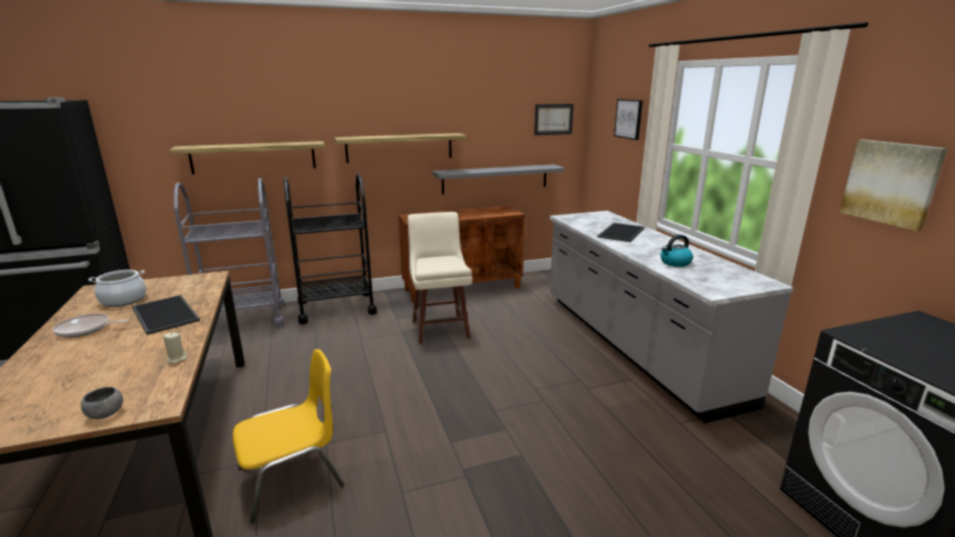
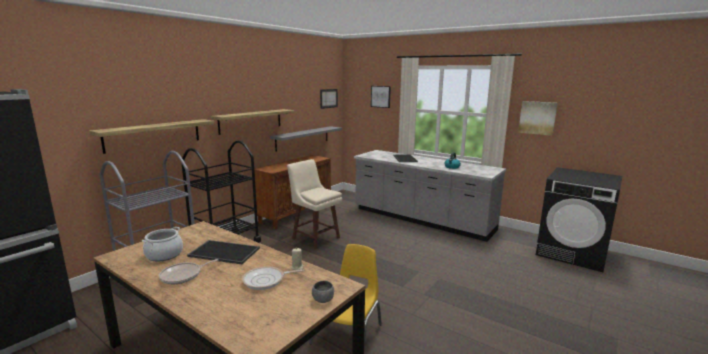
camera: 35 degrees left, 5 degrees down
none -> frying pan [242,266,304,290]

